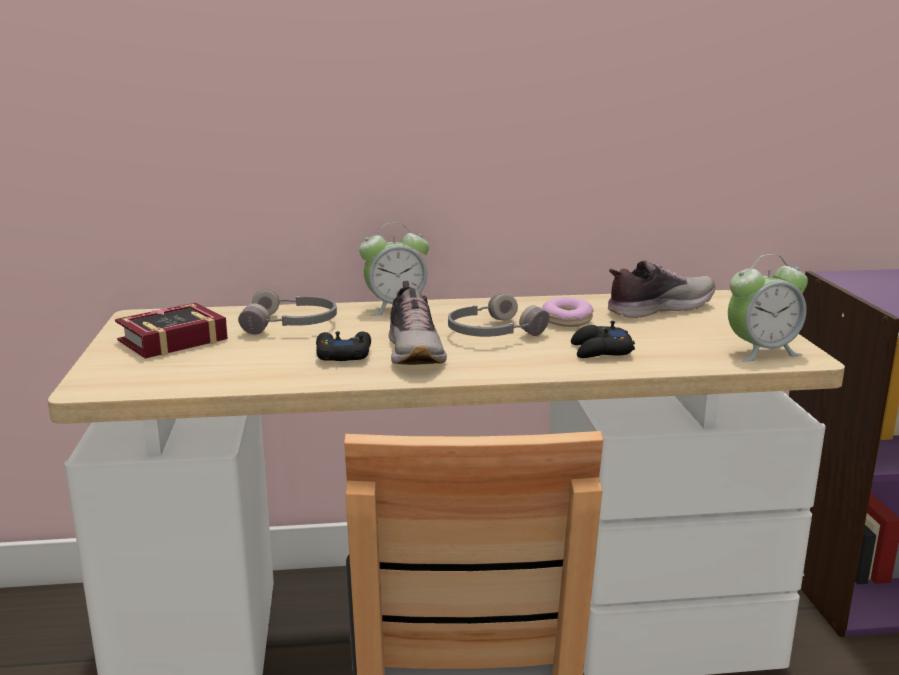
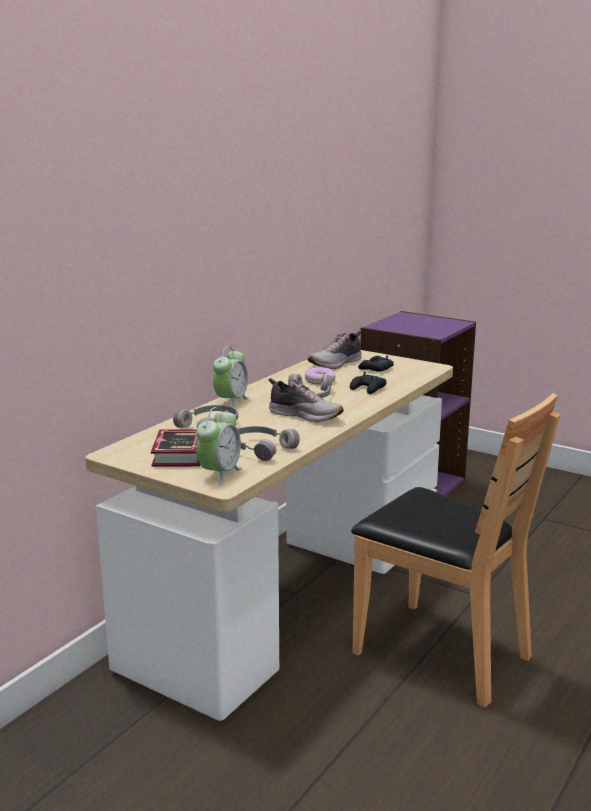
camera: 50 degrees left, 0 degrees up
black game controller [316,331,371,361] -> black game controller moved to [358,355,394,372]
shoe [608,261,715,318] -> shoe turned 150 degrees counterclockwise [308,331,361,369]
alarm clock [728,254,808,362] -> alarm clock moved to [196,407,242,485]
none -> grey headphones [238,426,300,461]

